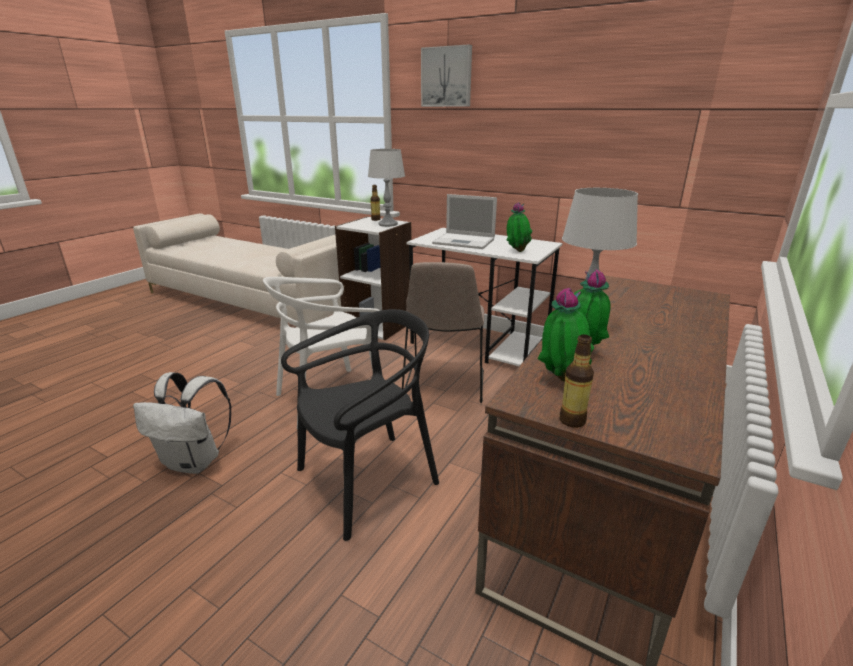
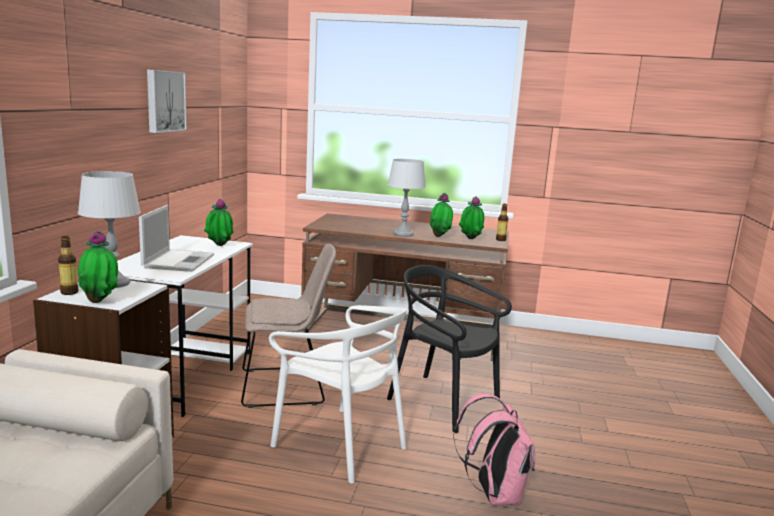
camera: 110 degrees left, 10 degrees down
white backpack [133,372,231,474] -> pink backpack [453,394,535,506]
picture [421,44,472,107] -> picture moved to [147,69,187,133]
none -> potted plant [78,231,118,303]

